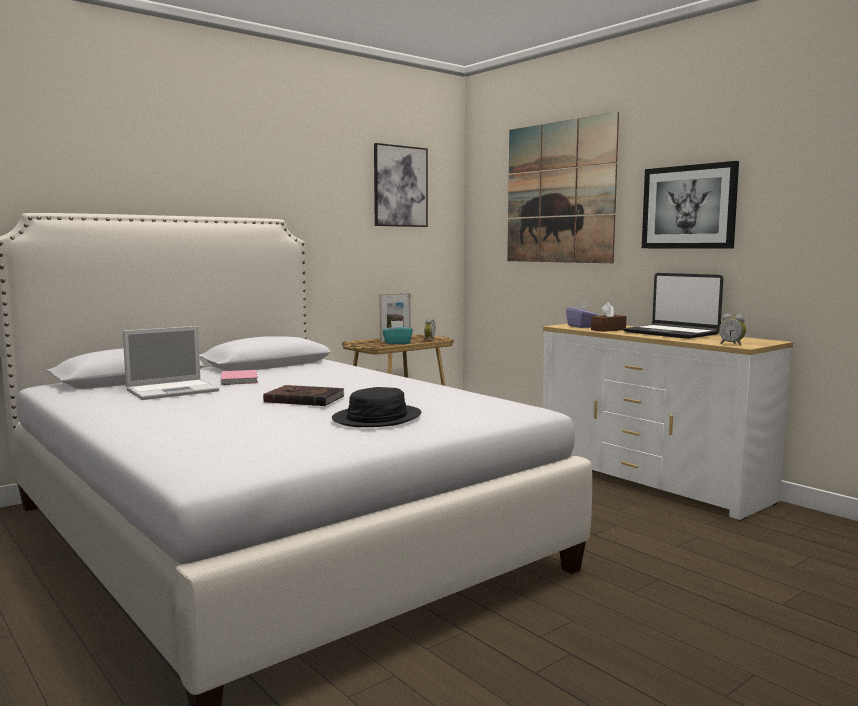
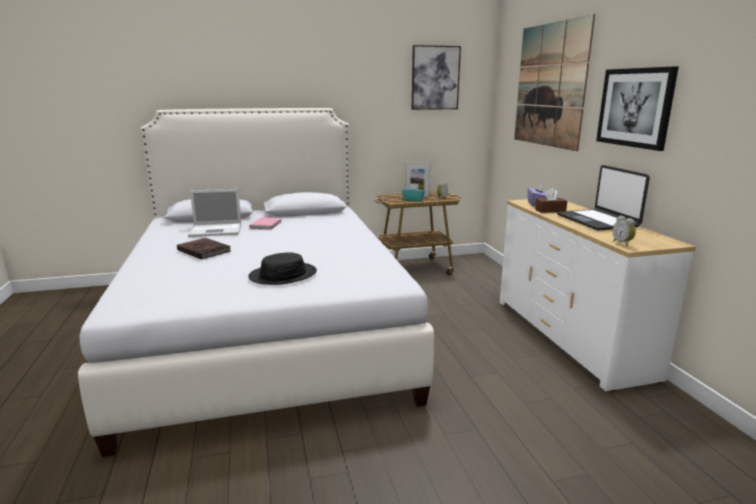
camera: 25 degrees right, 10 degrees up
brown book [263,385,344,406] -> brown book moved to [177,238,231,260]

